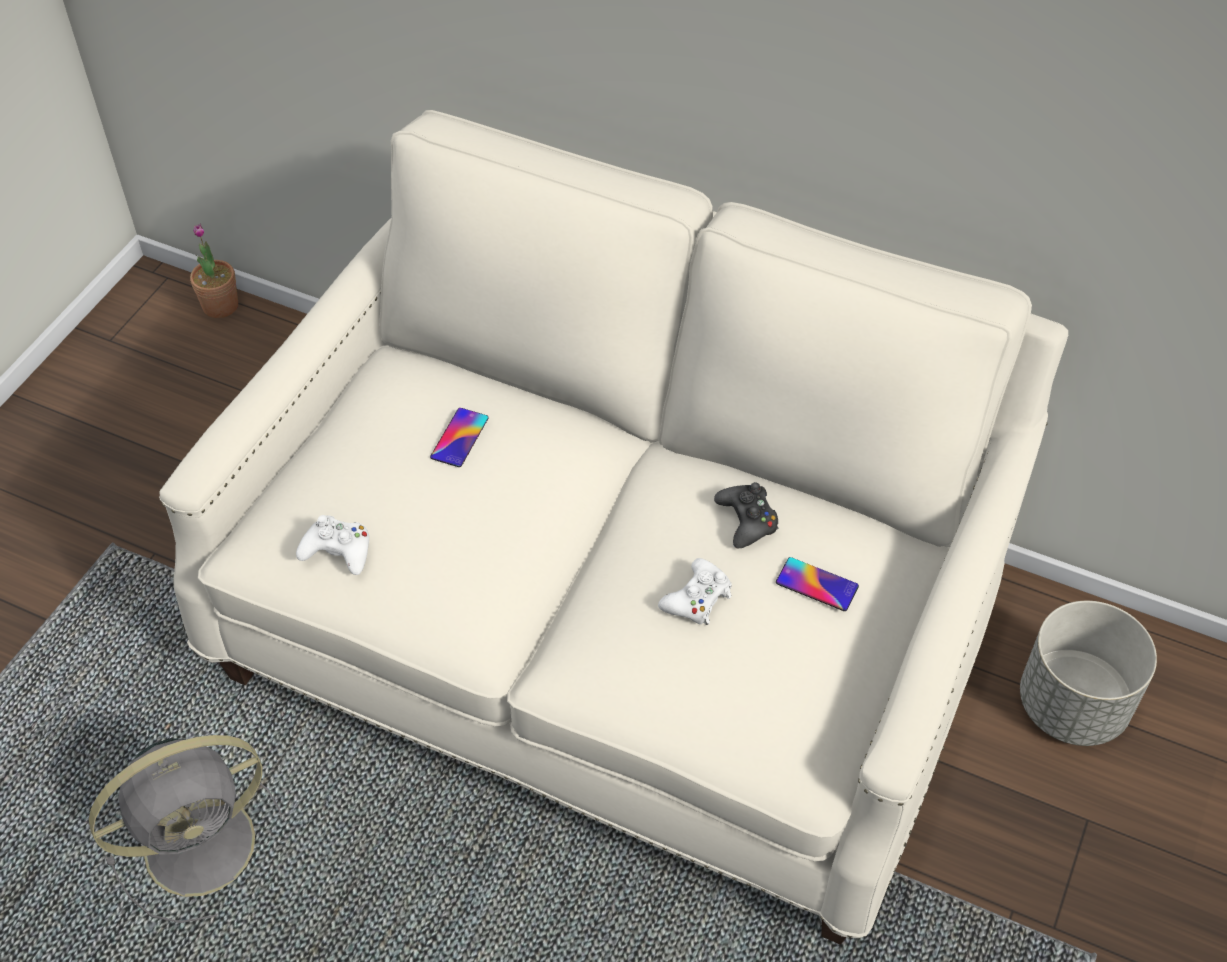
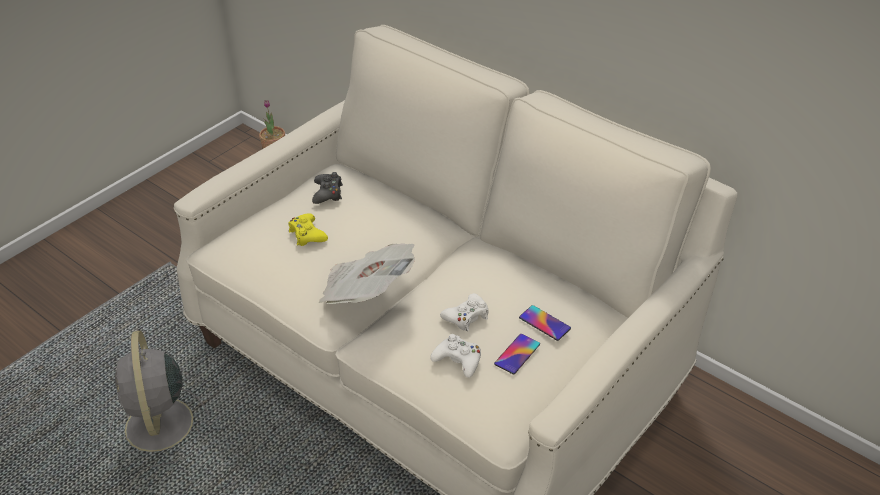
camera: 15 degrees right, 10 degrees down
grey fan [89,735,282,923] -> grey fan turned 90 degrees clockwise [110,331,209,467]
white game controller [296,515,369,575] -> white game controller moved to [430,334,481,378]
phone [430,408,489,467] -> phone moved to [494,334,540,374]
black game controller [714,482,779,549] -> black game controller moved to [312,172,343,204]
grey planter [1020,601,1157,746] -> none
none -> yellow game controller [289,213,328,246]
none -> newspaper [319,243,415,304]

